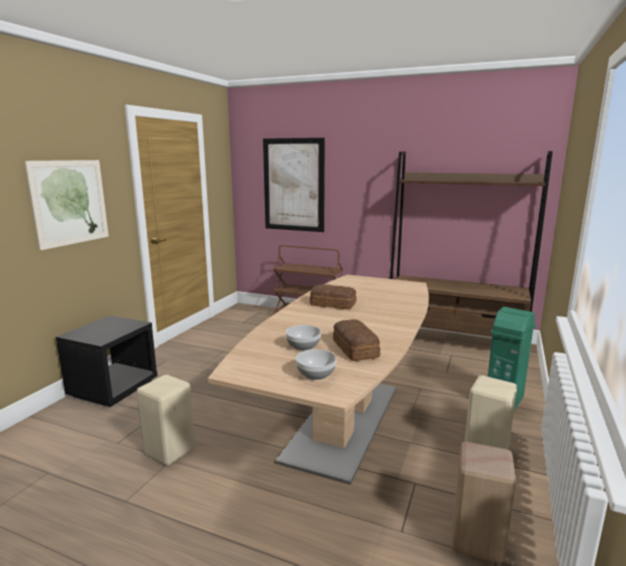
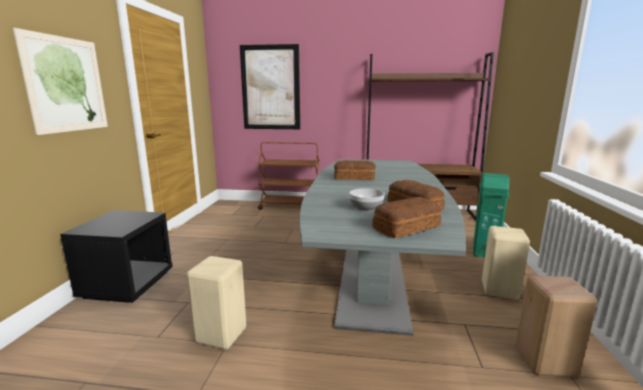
camera: 15 degrees left, 0 degrees up
brown dining table [208,275,429,485] -> grey dining table [300,159,466,336]
bowl [296,349,336,380] -> bread [372,197,441,238]

